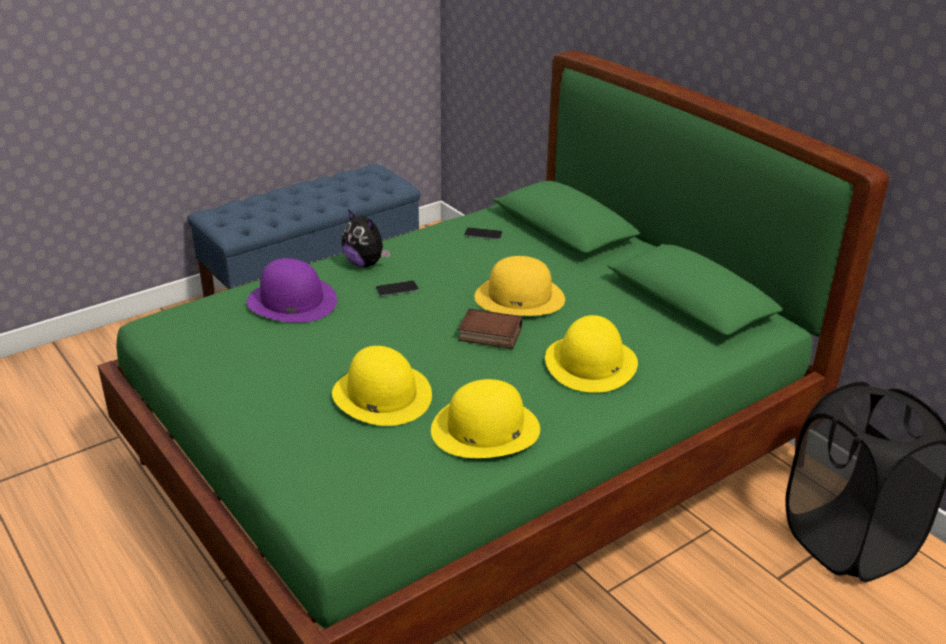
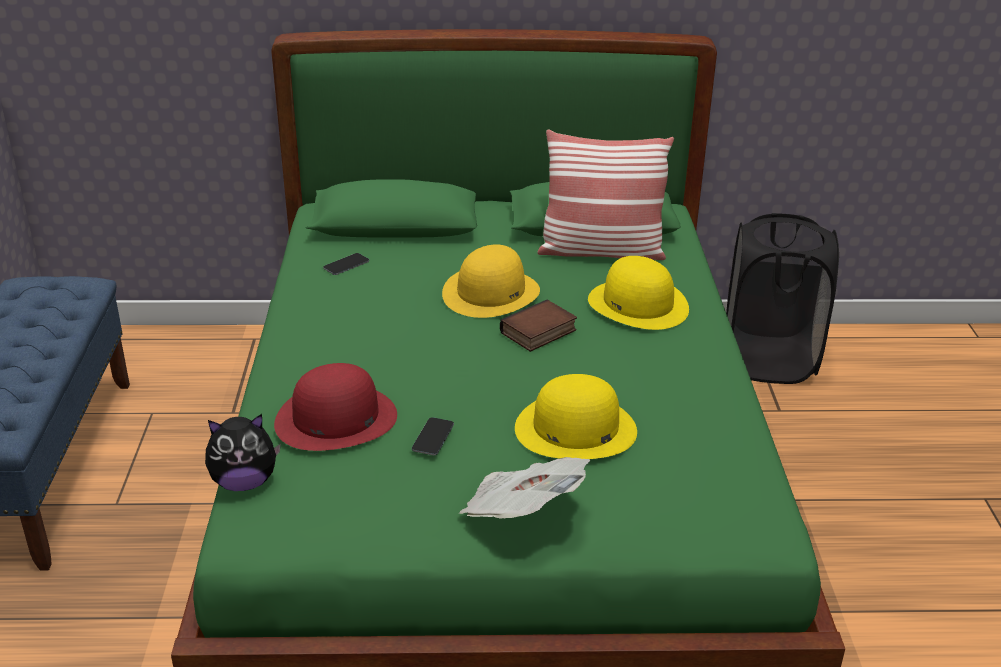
camera: 55 degrees left, 0 degrees up
purple hat [247,258,337,323] -> red hat [274,363,397,451]
plush toy [342,209,390,267] -> plush toy moved to [205,414,281,491]
phone [376,281,419,297] -> phone moved to [412,417,454,455]
yellow hat [431,379,540,458] -> none
none -> newspaper [458,457,591,519]
none -> pillow [537,130,674,260]

